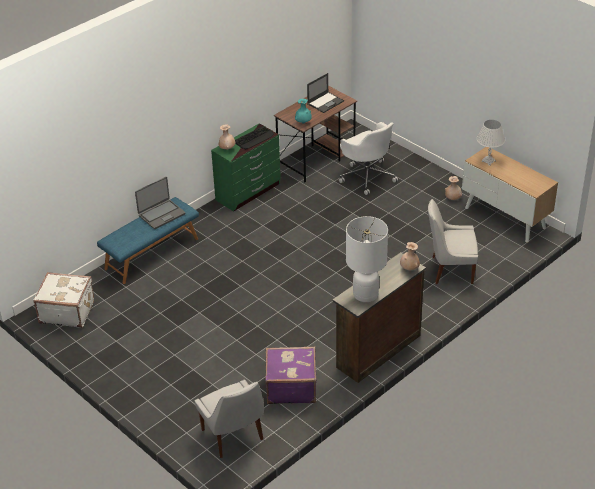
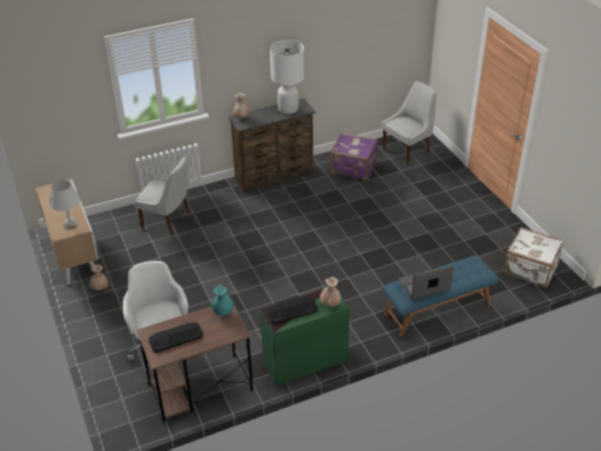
camera: 160 degrees left, 0 degrees up
white chair [195,380,264,458] -> white chair turned 60 degrees clockwise [382,81,436,165]
laptop [307,73,344,113] -> keyboard [149,322,203,353]

